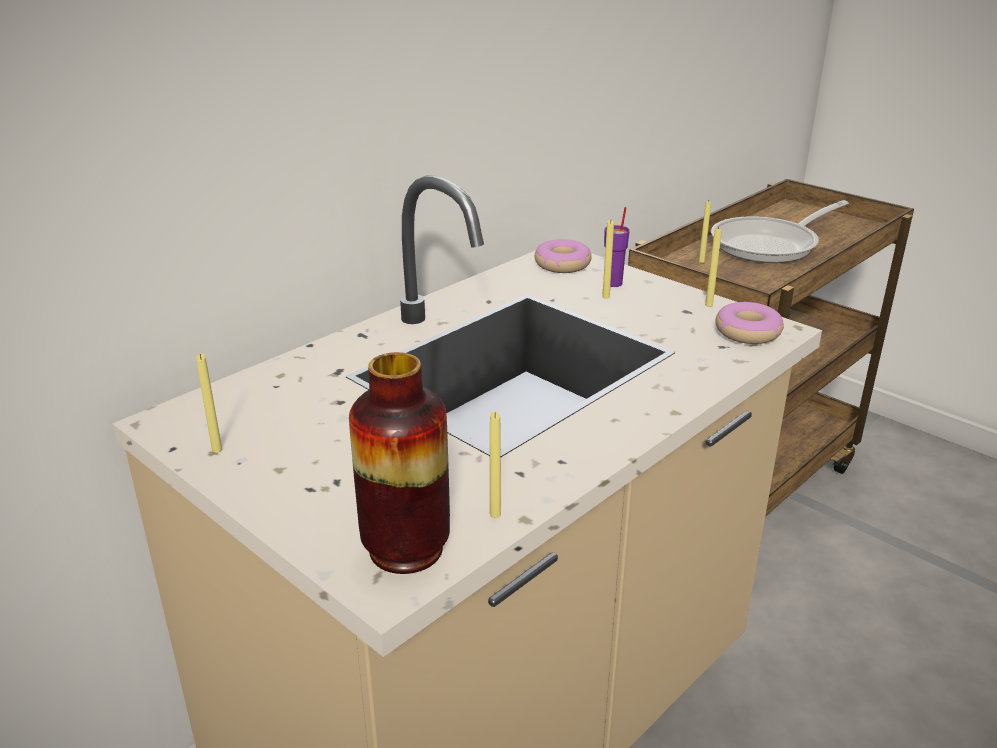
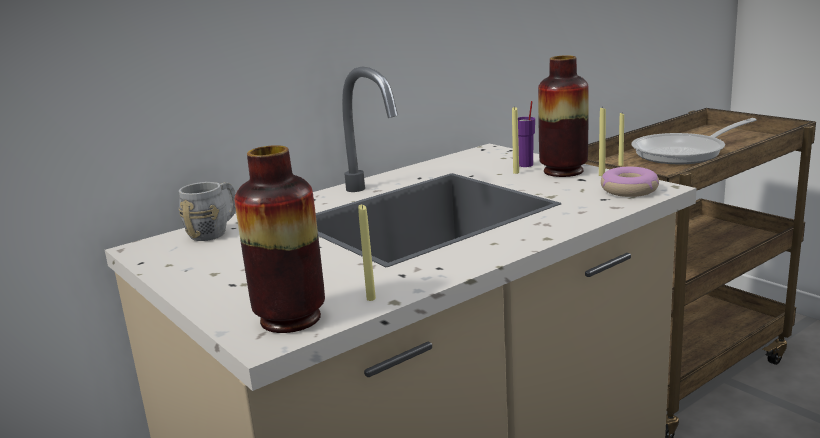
camera: 10 degrees right, 10 degrees down
yellow candle [196,353,222,453] -> none
donut [535,239,592,273] -> none
none -> grey mug [179,182,236,241]
none -> vase [538,55,589,177]

